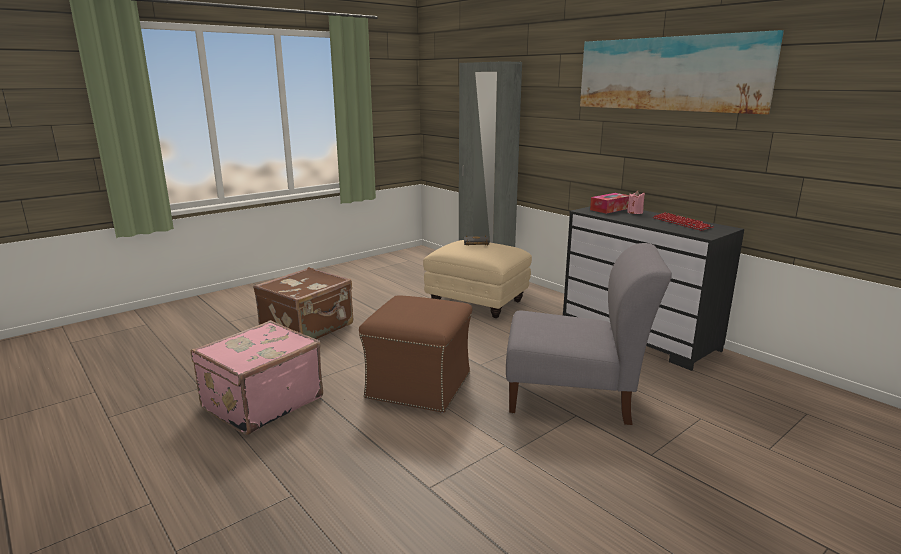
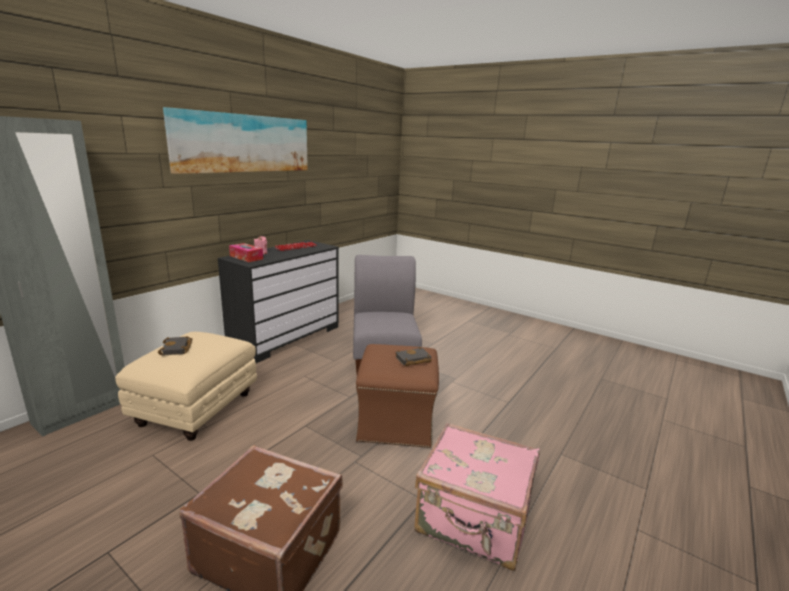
camera: 105 degrees left, 0 degrees up
none -> black book [395,347,432,366]

